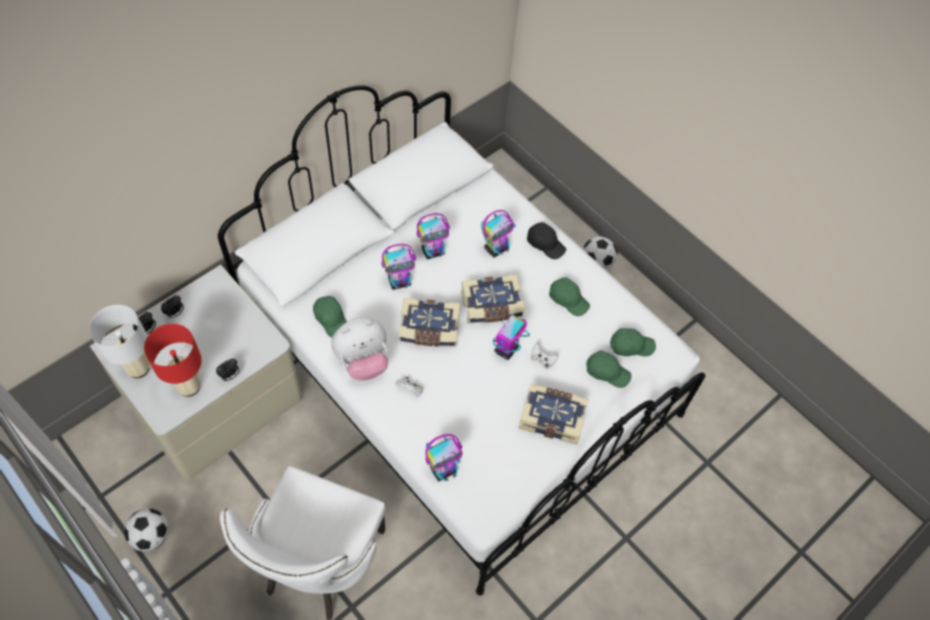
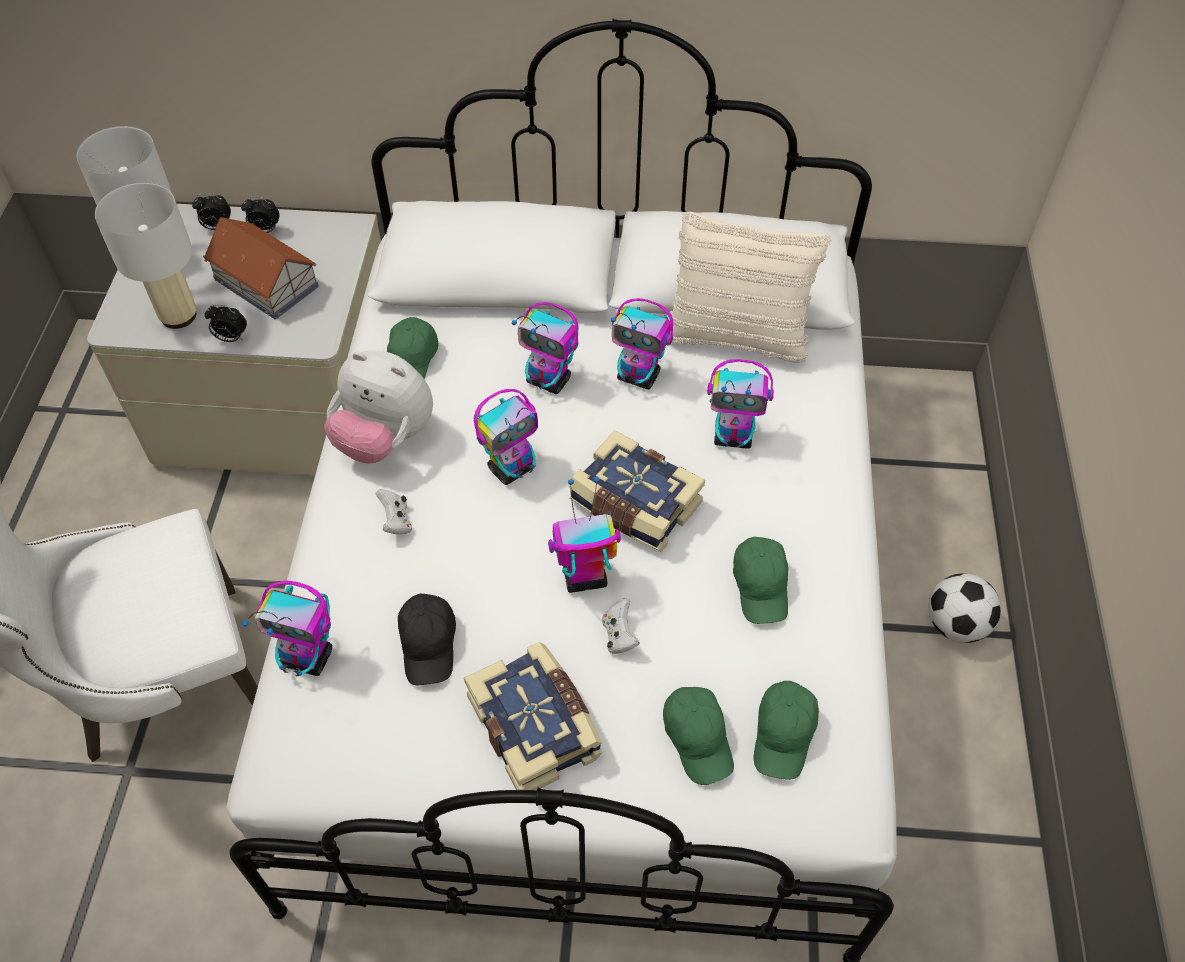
camera: 50 degrees right, 5 degrees down
football [124,509,169,552] -> none
red table lamp [144,324,202,397] -> white table lamp [95,182,196,329]
book [399,298,460,347] -> toy robot [474,389,538,485]
black cap [527,222,566,259] -> black cap moved to [398,594,456,685]
green cap [610,328,656,356] -> green cap turned 60 degrees clockwise [754,681,819,780]
none -> toy house [203,217,319,319]
none -> beige pillow [669,212,832,363]

